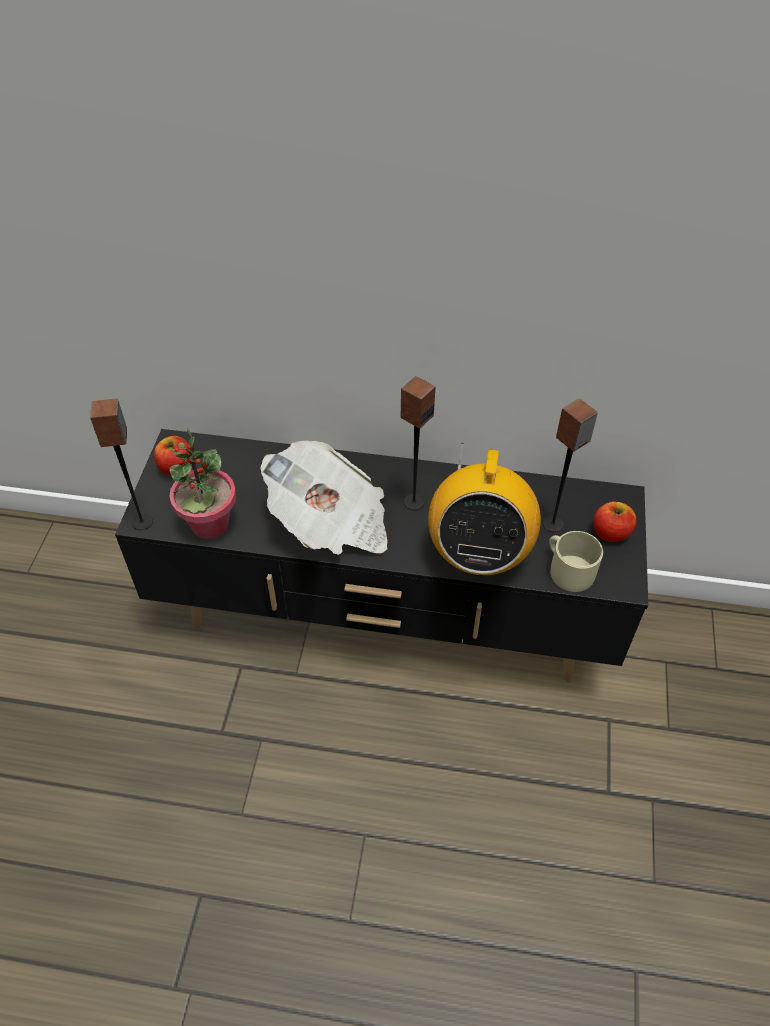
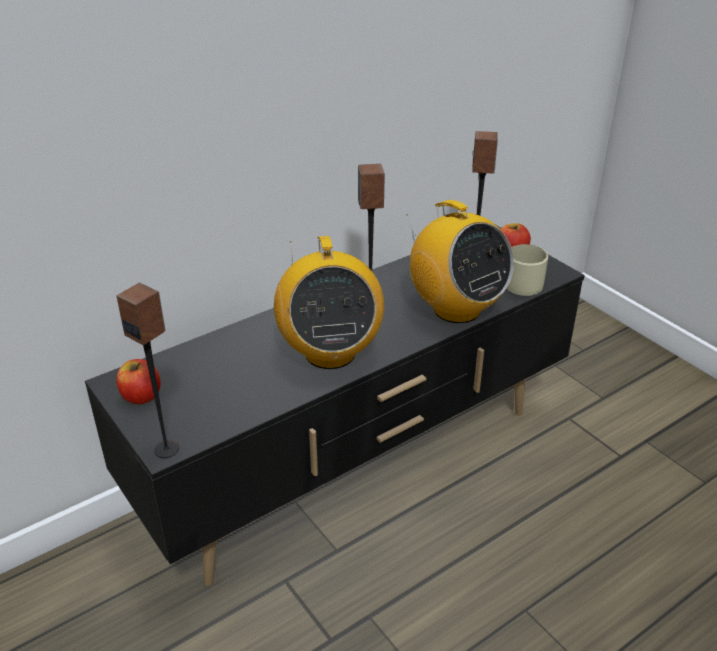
camera: 45 degrees left, 15 degrees down
potted plant [168,427,236,539] -> none
newspaper [260,441,388,555] -> radio [274,236,384,369]

